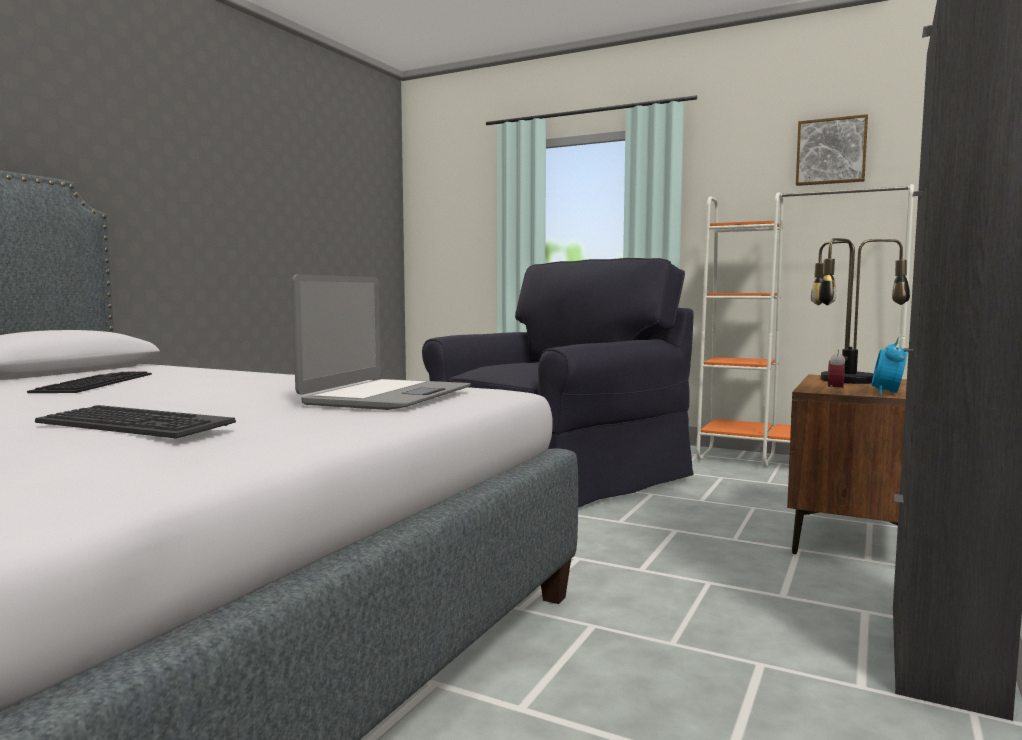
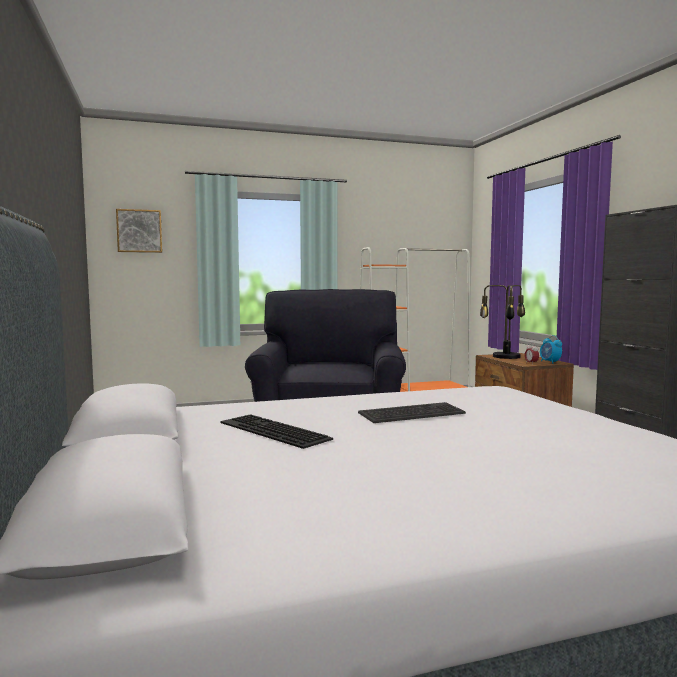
camera: 45 degrees left, 0 degrees up
keyboard [35,405,236,439] -> keyboard moved to [358,402,466,423]
laptop [292,274,471,410] -> none
picture [796,114,868,186] -> picture moved to [116,209,162,253]

